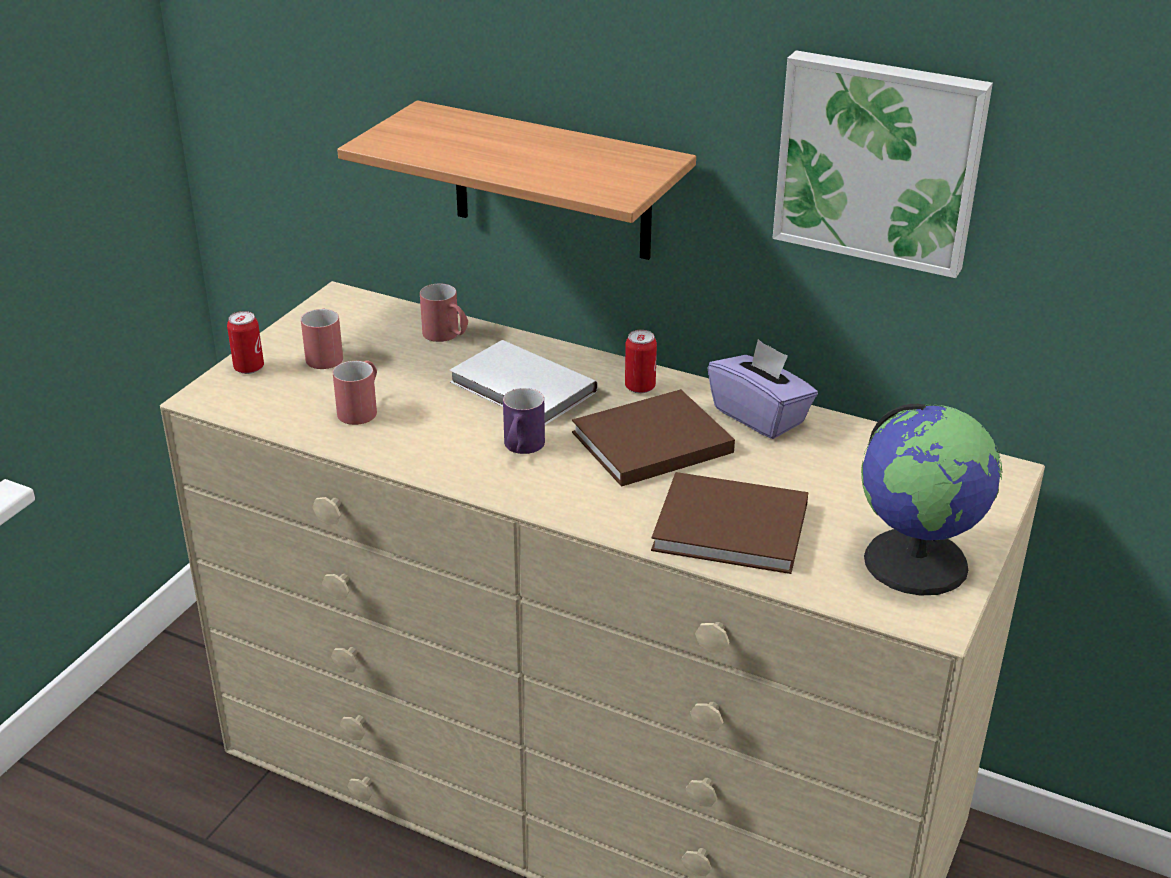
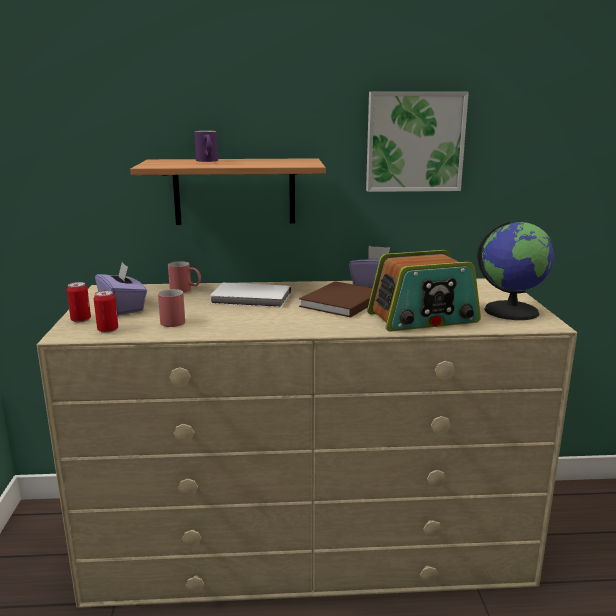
camera: 30 degrees left, 15 degrees down
red mug [301,308,343,369] -> purple tissue box [95,262,147,315]
purple mug [503,388,545,454] -> purple mug moved to [194,131,218,162]
can [625,330,657,393] -> can moved to [94,290,118,333]
brown book [651,472,808,574] -> radio [367,250,481,332]

